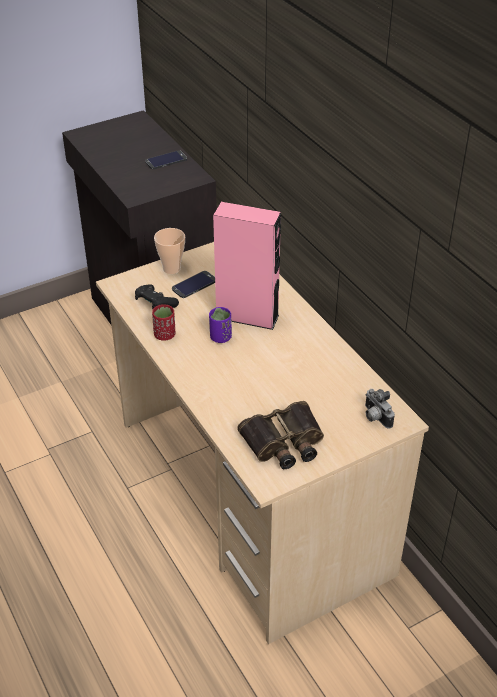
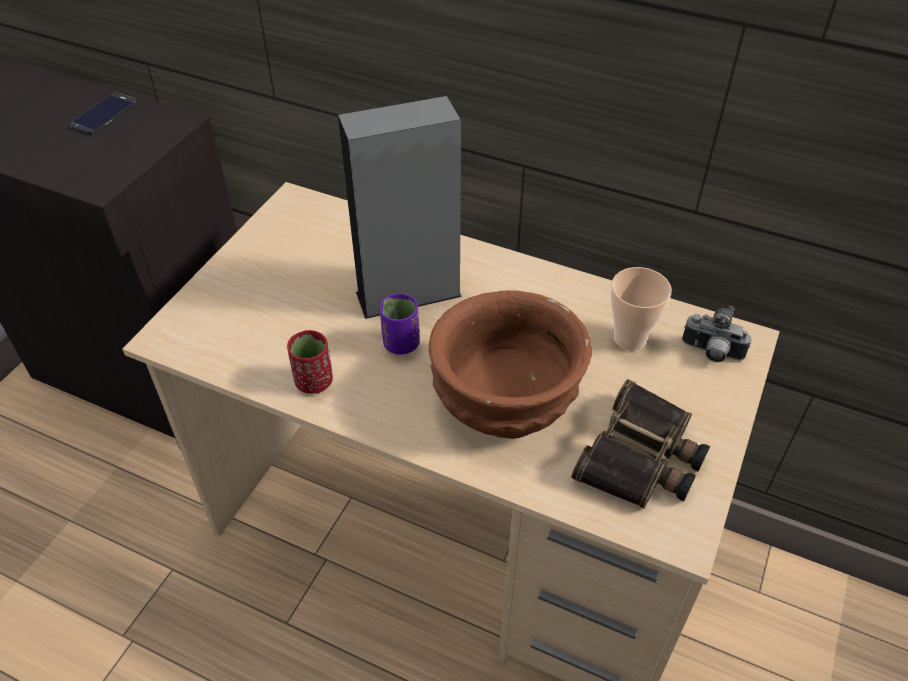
camera: 35 degrees left, 5 degrees up
black game controller [135,284,179,309] -> none
cup [154,228,185,274] -> cup moved to [611,267,672,351]
phone [172,271,215,298] -> none
pink speaker [213,202,281,330] -> grey speaker [338,96,462,319]
none -> brown bowl [429,290,592,439]

